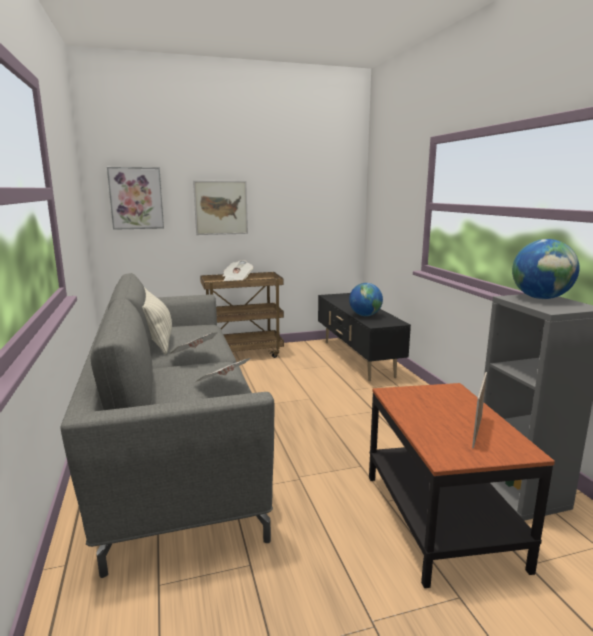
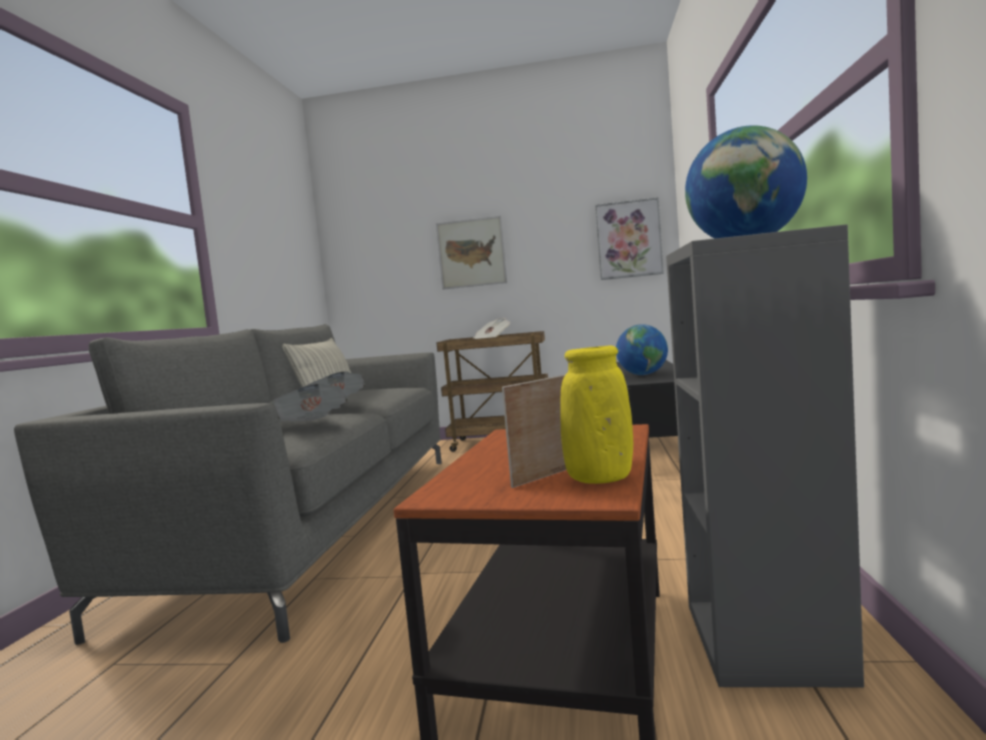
camera: 25 degrees right, 10 degrees down
picture [107,167,164,230] -> picture moved to [595,197,664,280]
none -> yellow vase [560,346,633,484]

